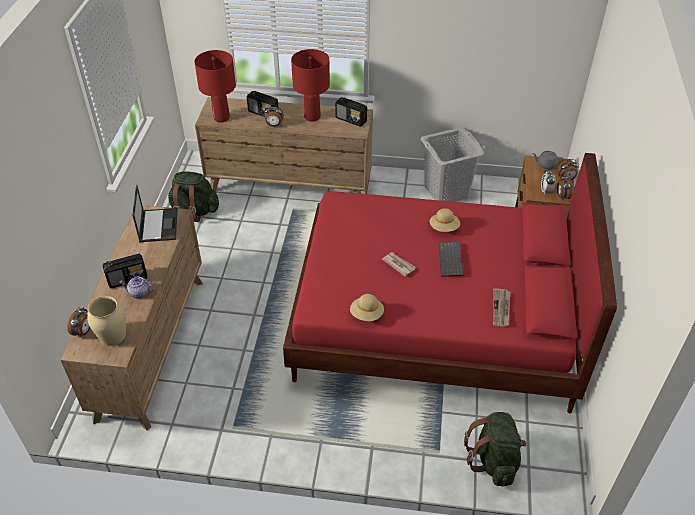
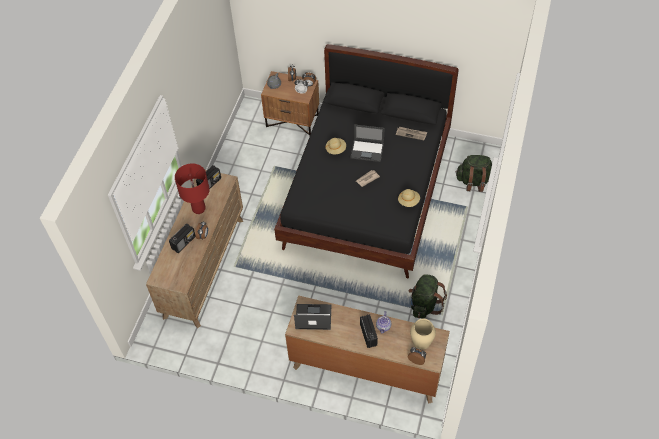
camera: 80 degrees left, 10 degrees up
green backpack [168,172,219,222] -> green backpack moved to [409,274,447,319]
red table lamp [194,50,236,123] -> none
red bed [283,153,617,413] -> black bed [274,44,459,278]
grey laundry basket [421,127,484,202] -> none
keyboard [439,242,464,277] -> laptop [350,124,385,162]

